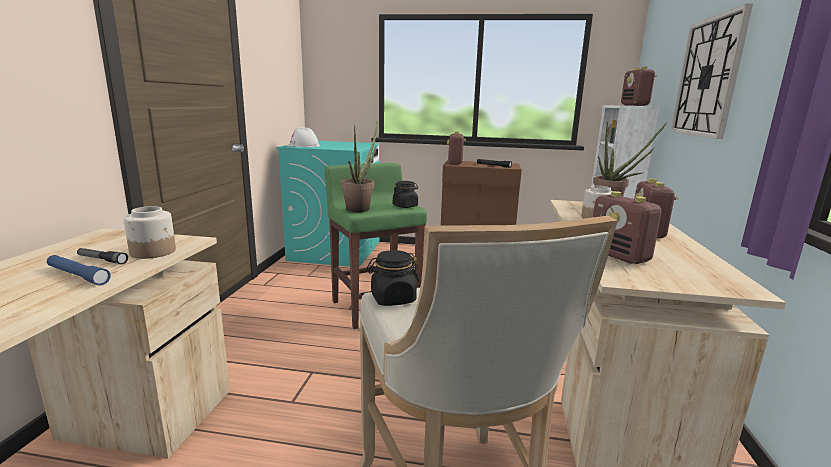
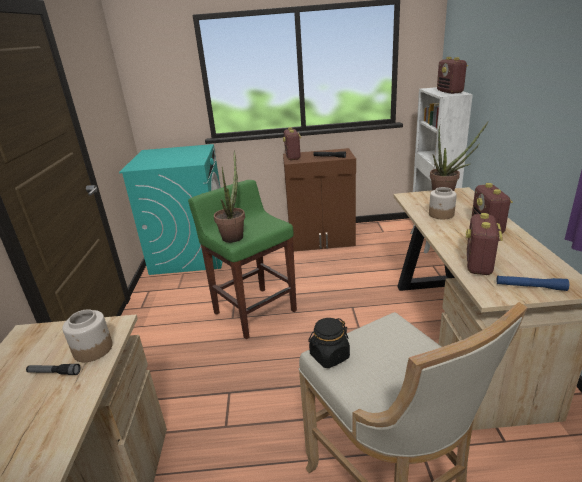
camera: 10 degrees left, 10 degrees up
blue flashlight [47,255,111,285] -> blue flashlight moved to [496,276,569,291]
white hard hat [287,127,320,147] -> none
black jar [393,181,418,208] -> none
radio [593,191,661,264] -> radio turned 60 degrees clockwise [466,213,503,275]
wall clock [670,3,753,139] -> none

